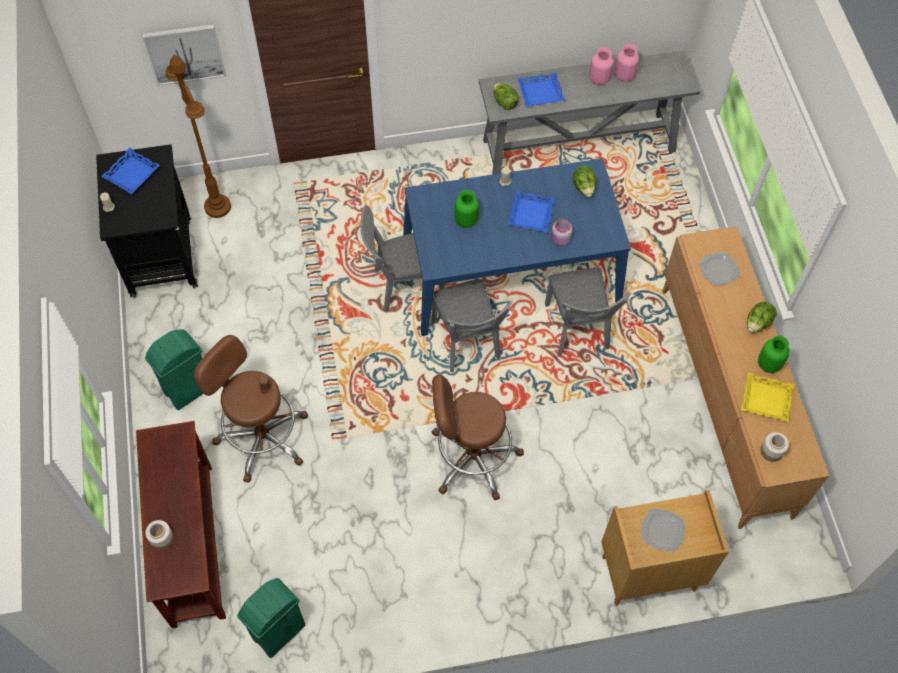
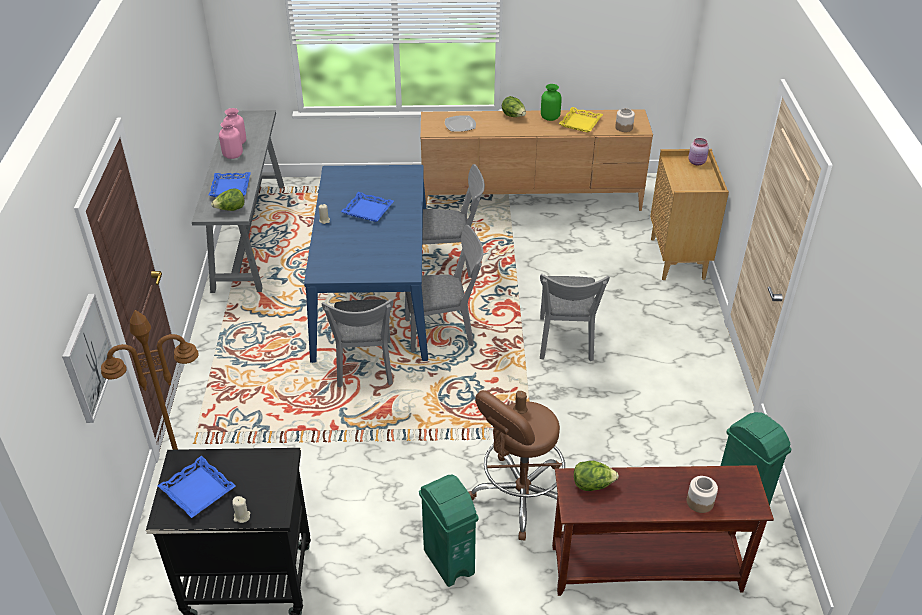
camera: 80 degrees left, 20 degrees down
brown stool [432,375,524,500] -> grey chair [540,274,610,361]
green vase [455,190,479,228] -> none
pink jar [551,219,573,246] -> pink jar moved to [688,138,709,165]
lettuce [573,166,596,197] -> lettuce moved to [574,461,619,491]
plate [641,509,685,551] -> none

